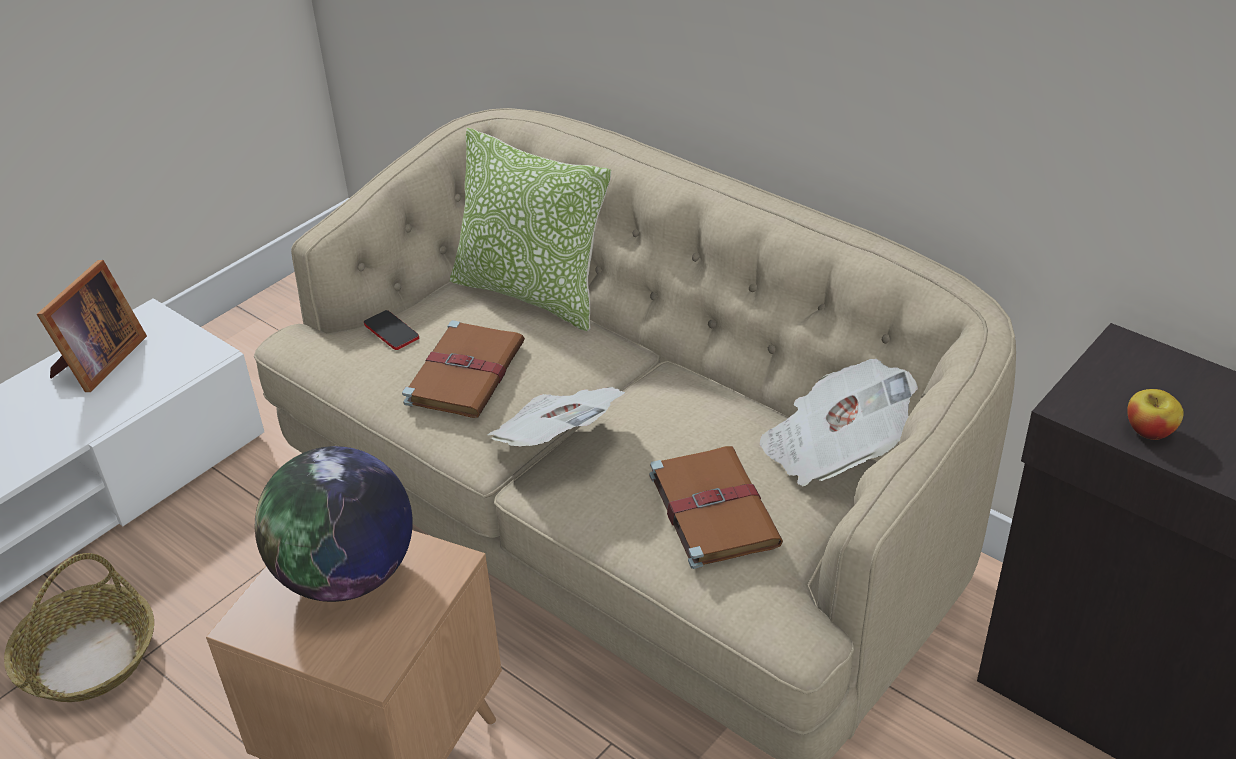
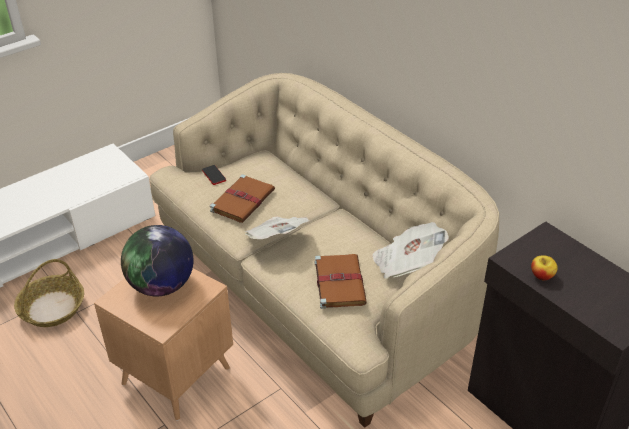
camera: 10 degrees right, 0 degrees up
picture frame [37,260,147,392] -> none
pillow [450,128,611,331] -> none

